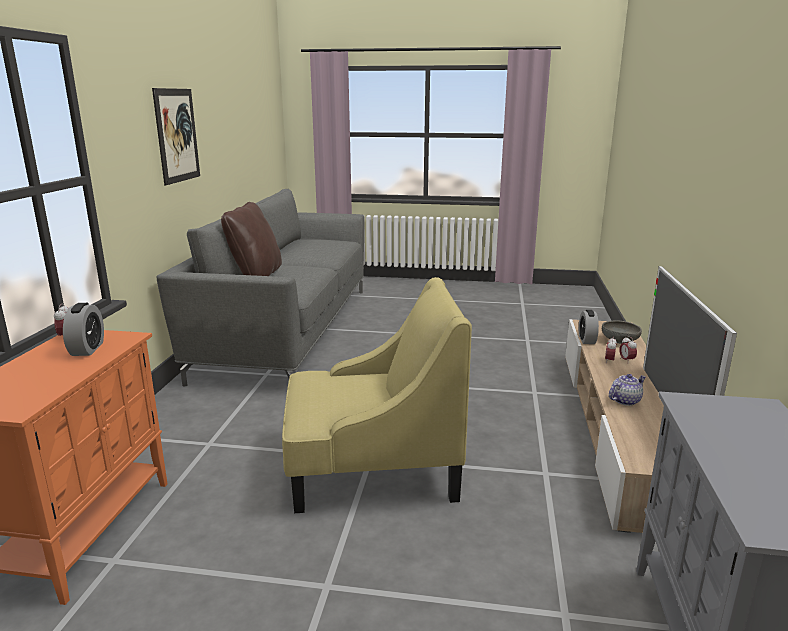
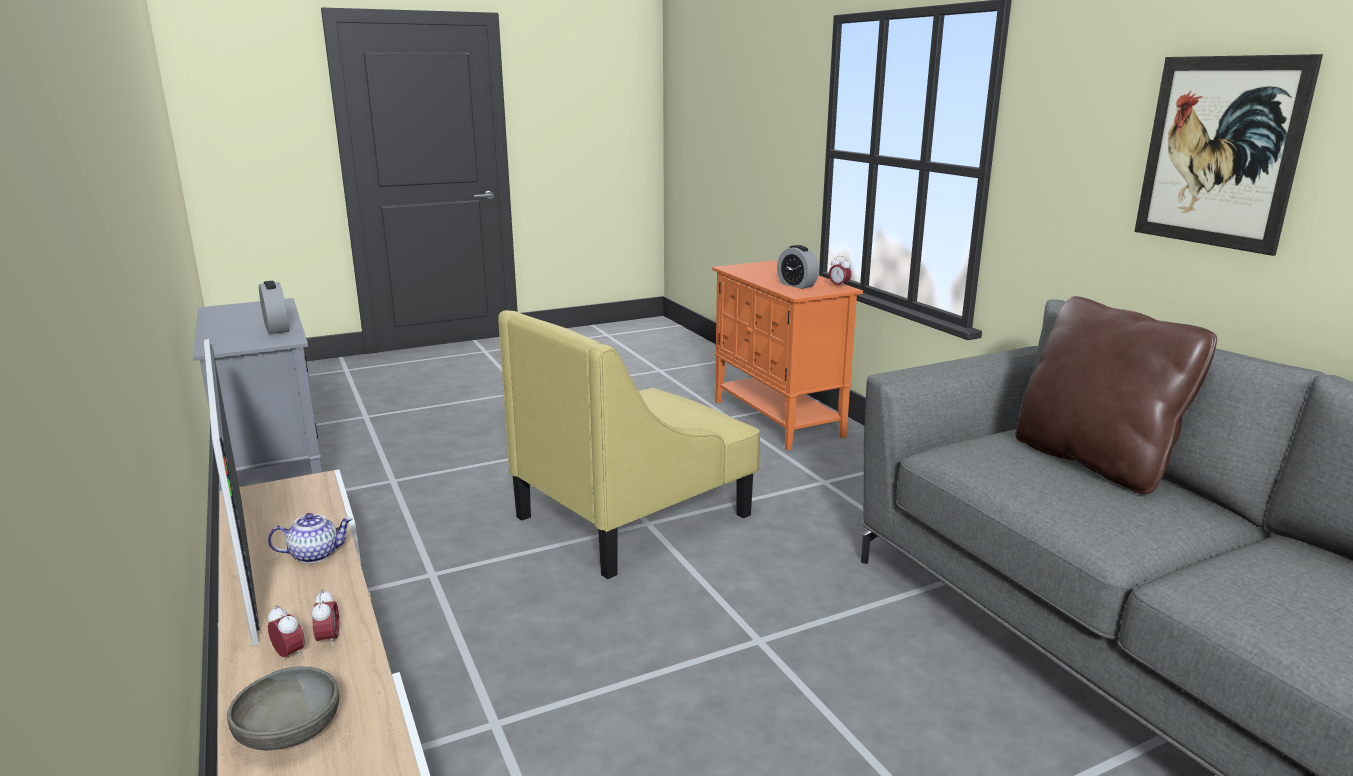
camera: 145 degrees right, 0 degrees up
alarm clock [579,310,599,344] -> alarm clock moved to [259,281,289,334]
teapot [609,374,646,406] -> teapot turned 135 degrees counterclockwise [268,513,353,563]

